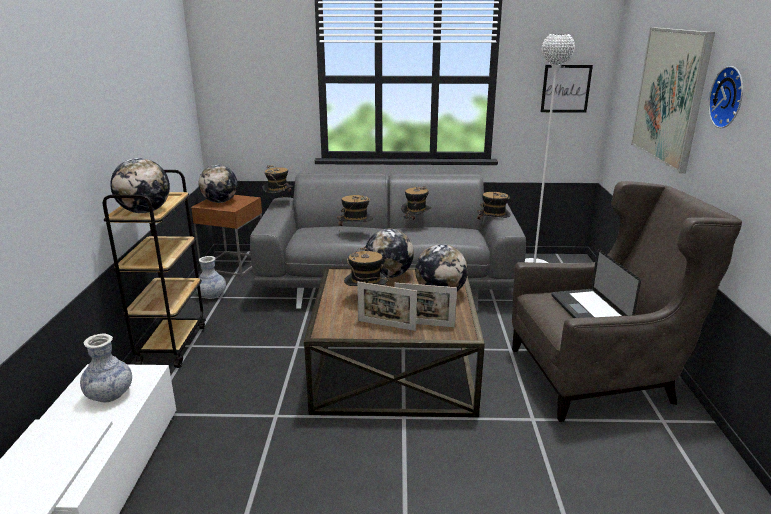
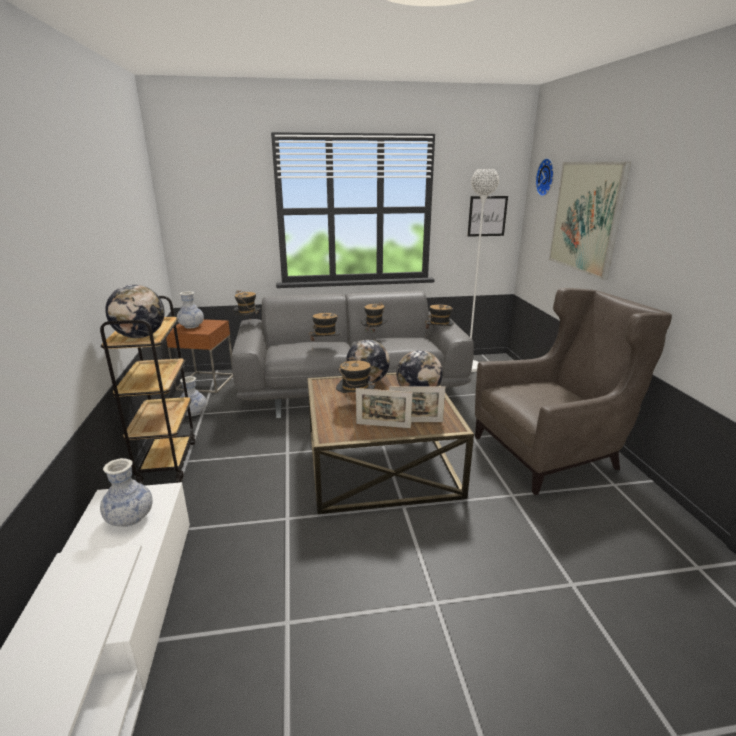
camera: 10 degrees left, 0 degrees up
globe [199,165,238,203] -> vase [177,291,204,329]
laptop [551,249,641,318] -> none
wall clock [708,66,743,128] -> wall clock moved to [535,158,554,196]

